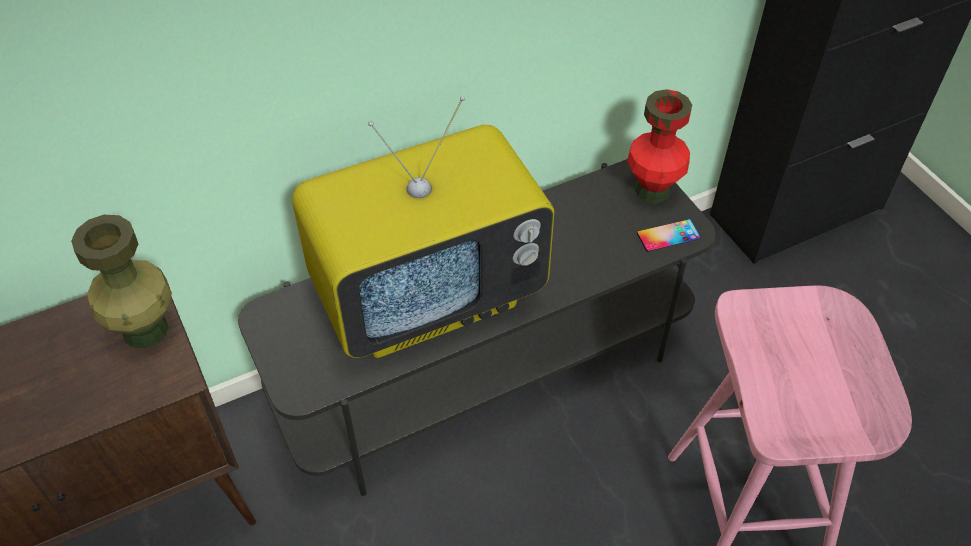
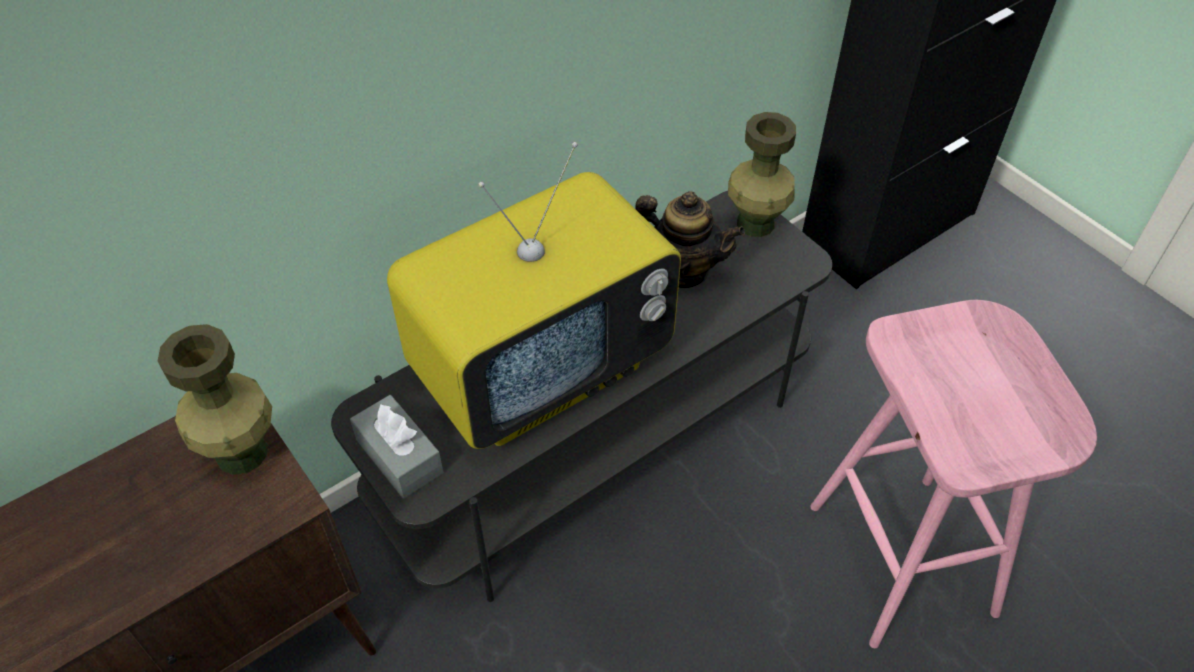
camera: 10 degrees left, 0 degrees up
red vase [627,89,692,203] -> green vase [728,112,796,237]
phone [637,219,701,251] -> none
none -> grey tissue box [350,395,443,499]
none -> teapot [635,191,745,288]

